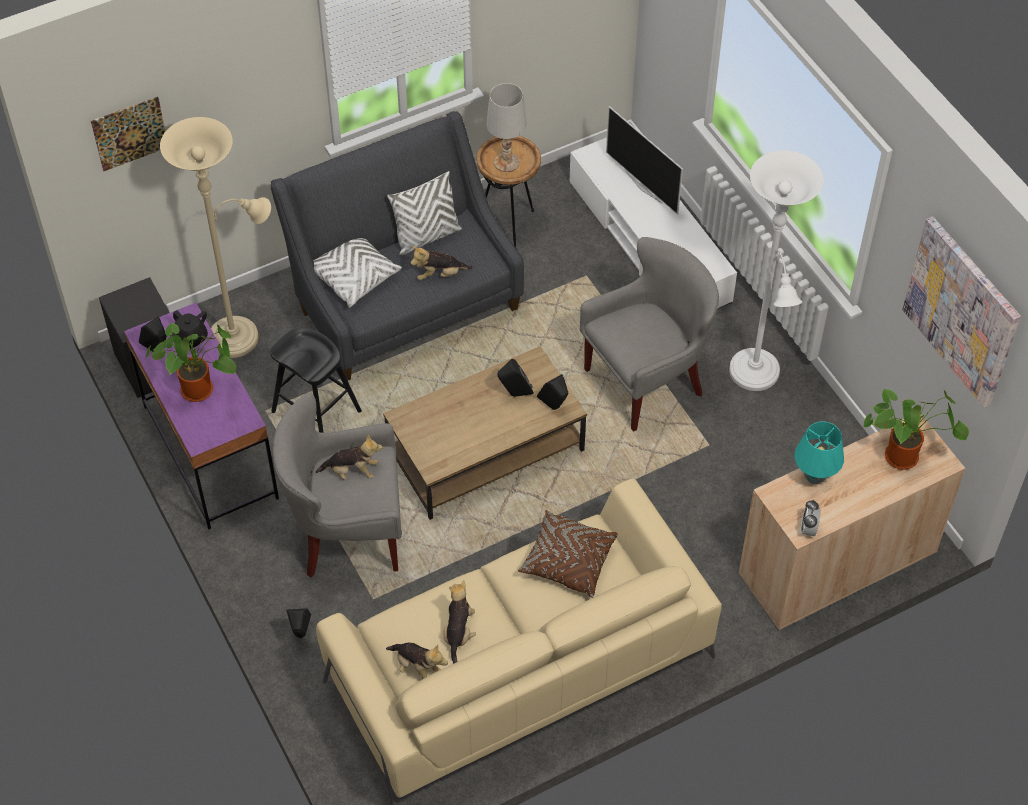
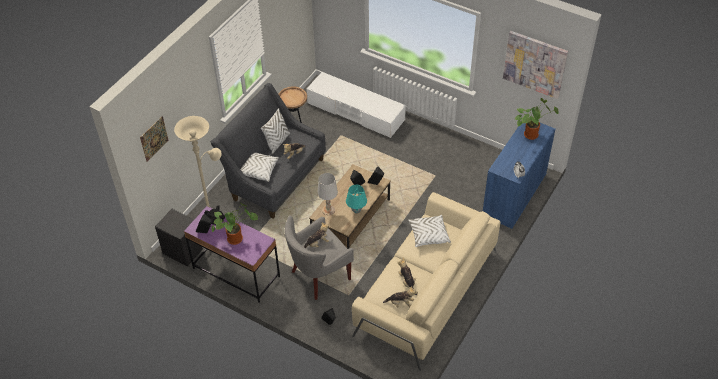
camera: 30 degrees left, 5 degrees down
black stool [270,327,362,433] -> none
white table lamp [486,83,527,172] -> white table lamp moved to [317,173,338,215]
brown pillow [518,510,618,598] -> white pillow [409,215,451,247]
grey armchair [580,237,719,432] -> none
television [606,106,683,215] -> none
white floor lamp [729,151,824,391] -> none
beige cabinet [739,414,965,630] -> blue cabinet [483,123,556,229]
turquoise table lamp [795,421,844,484] -> turquoise table lamp moved to [346,185,367,214]

